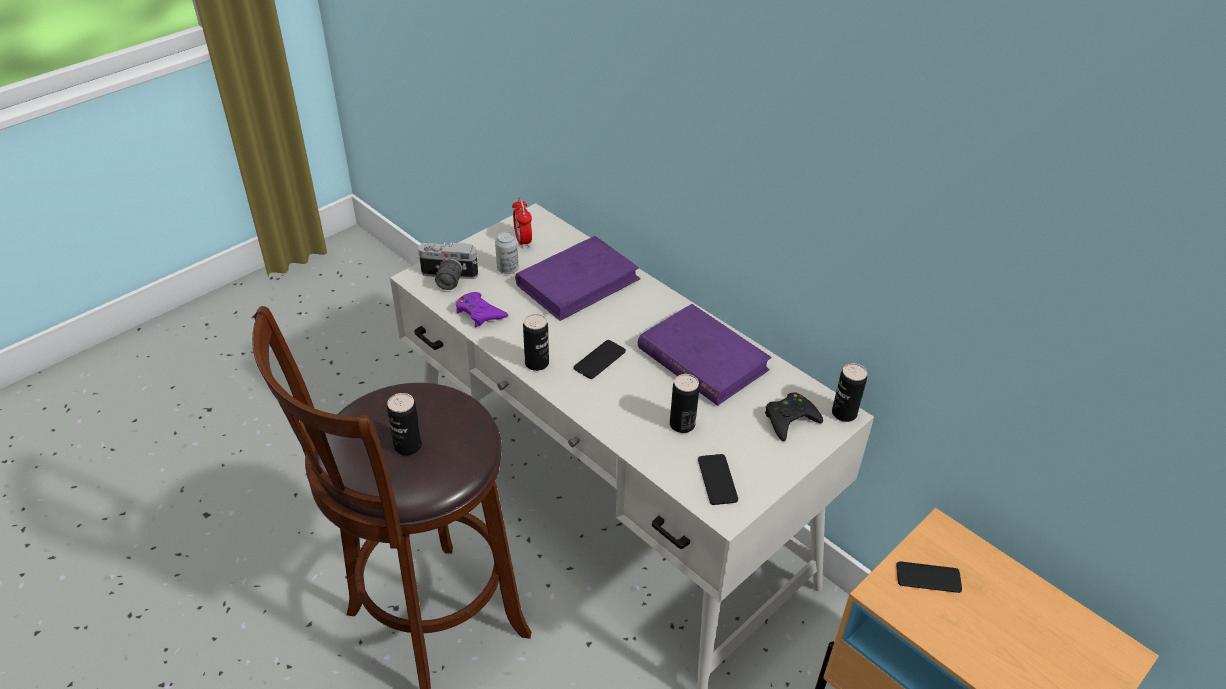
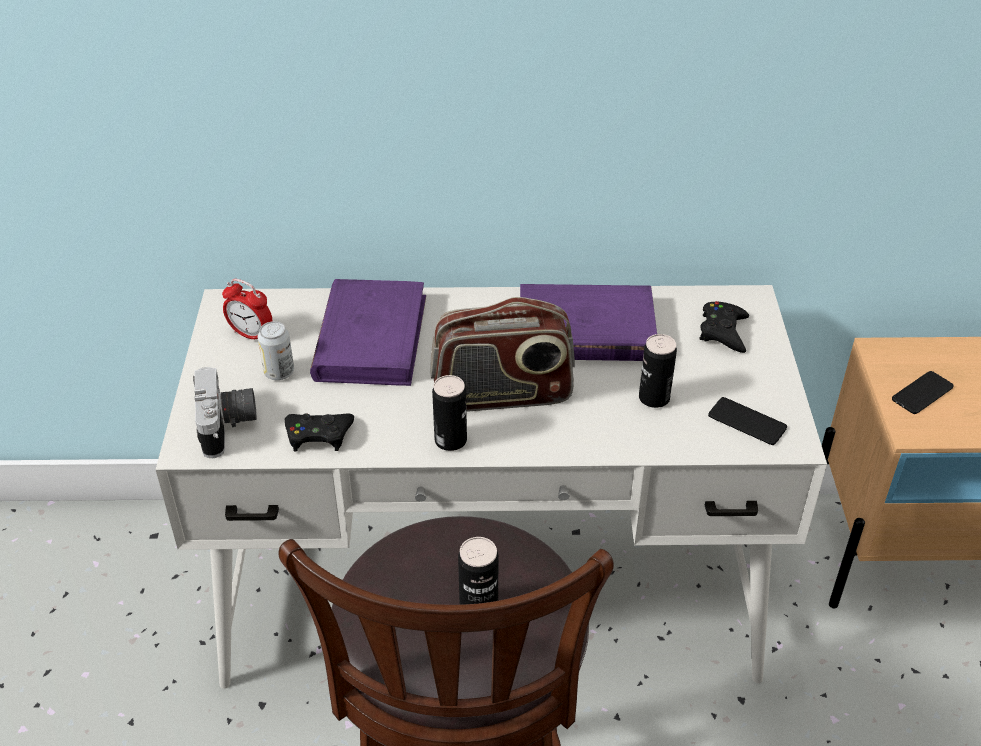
camera: 45 degrees left, 0 degrees up
camera [417,242,478,290] -> camera turned 60 degrees counterclockwise [193,367,257,458]
purple game controller [456,292,508,327] -> black game controller [285,413,354,451]
phone [574,340,626,379] -> radio [430,297,575,412]
can [832,363,867,422] -> none

